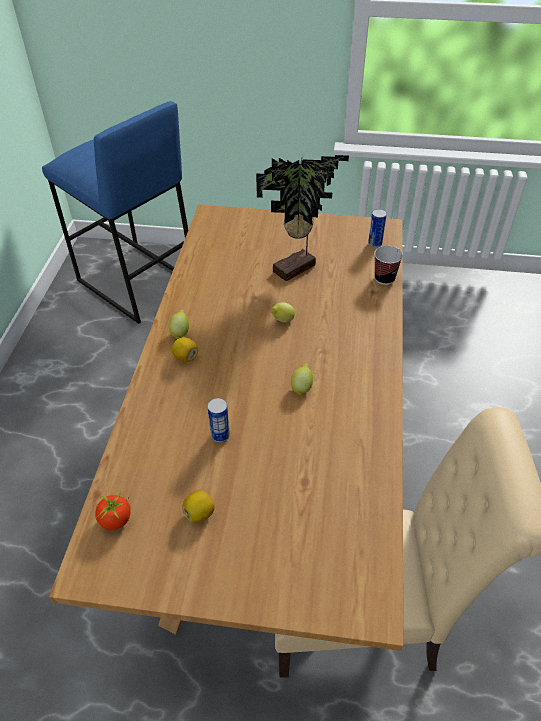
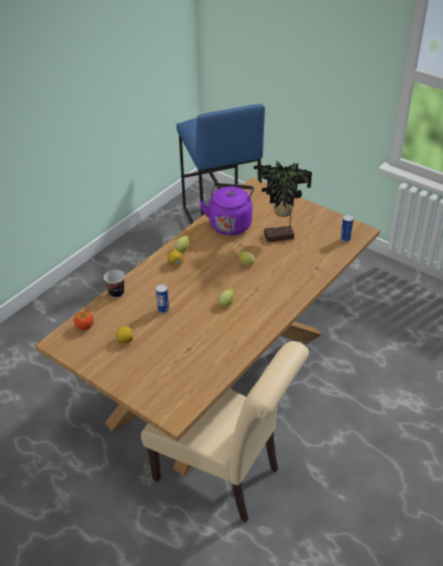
camera: 30 degrees right, 5 degrees down
cup [374,246,403,285] -> cup moved to [104,269,125,298]
none -> purple kettle [200,183,254,235]

